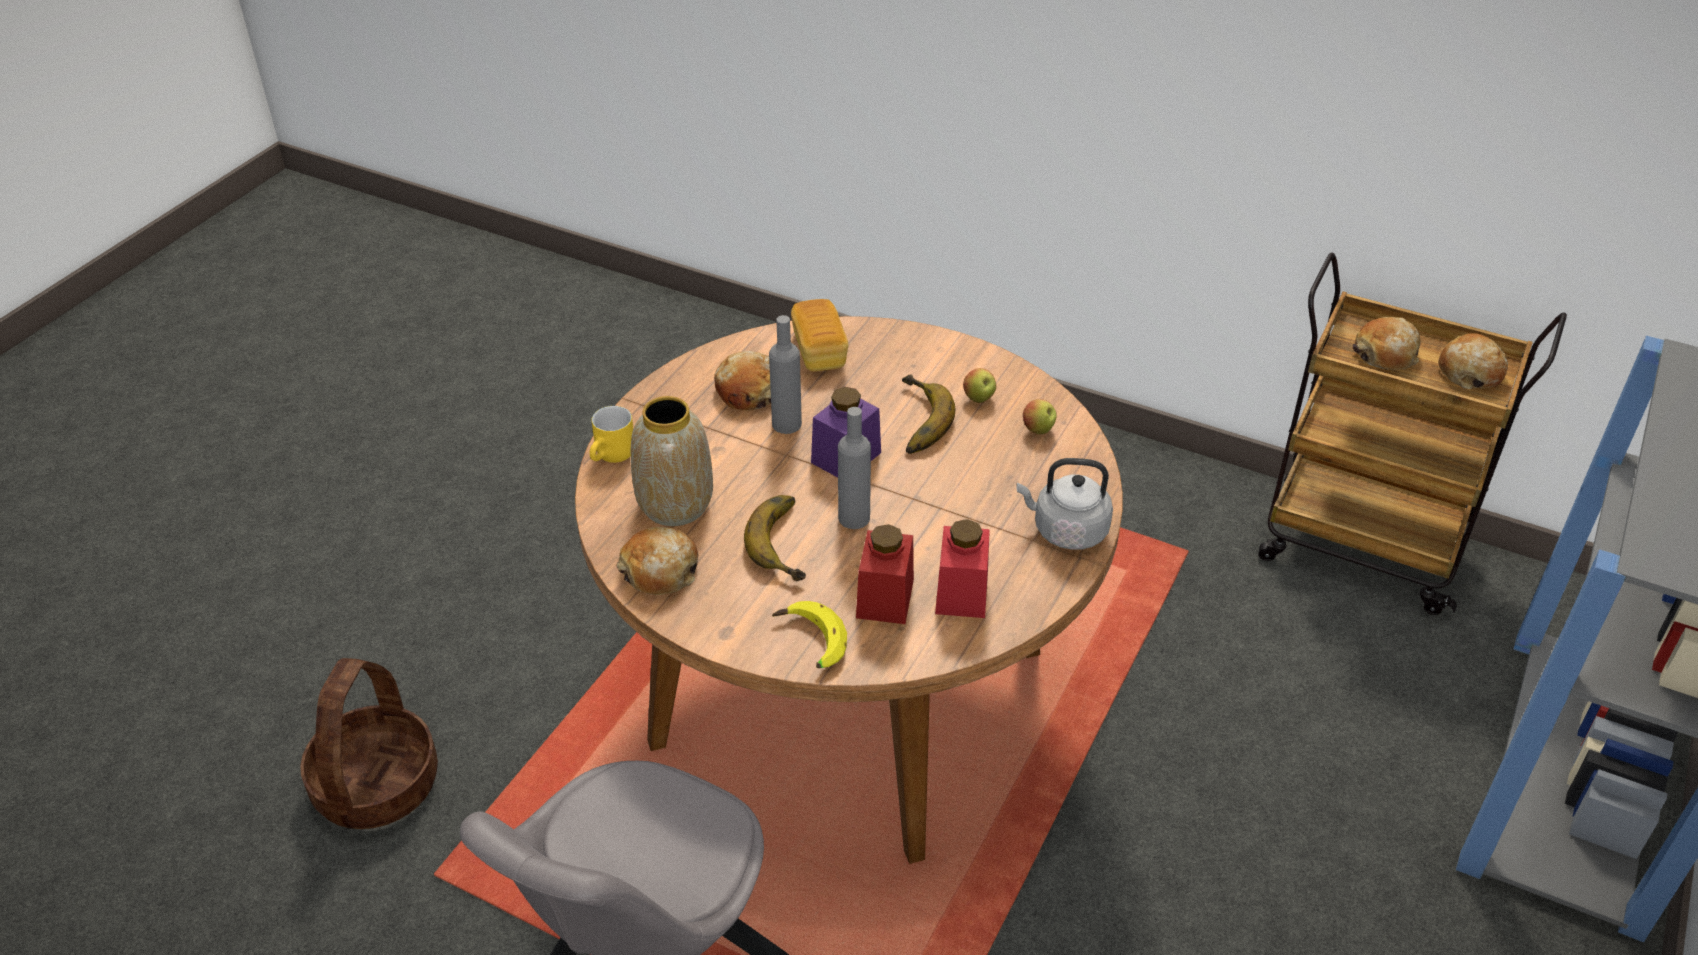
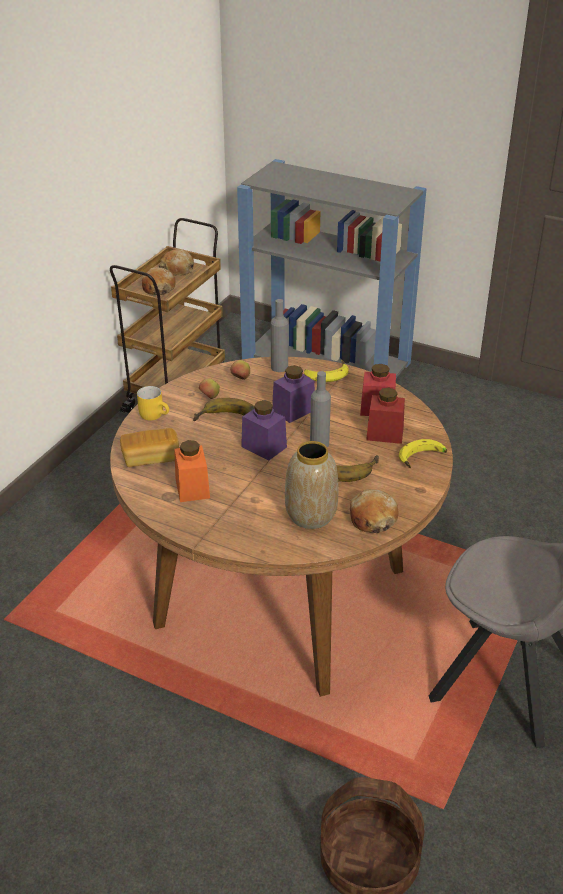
camera: 90 degrees left, 5 degrees down
yellow mug [590,406,633,463] -> yellow mug moved to [137,386,169,420]
bread [714,351,771,411] -> orange jar [174,440,210,502]
grey bottle [769,315,802,434] -> grey bottle moved to [271,299,288,372]
grey kettle [1017,458,1113,550] -> banana [304,361,349,382]
none -> purple jar [272,365,315,423]

